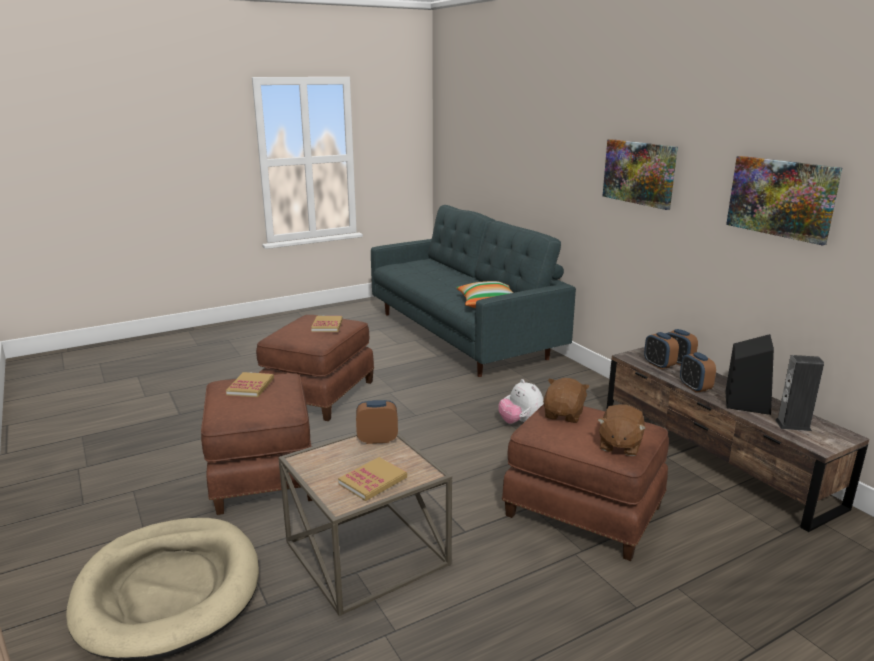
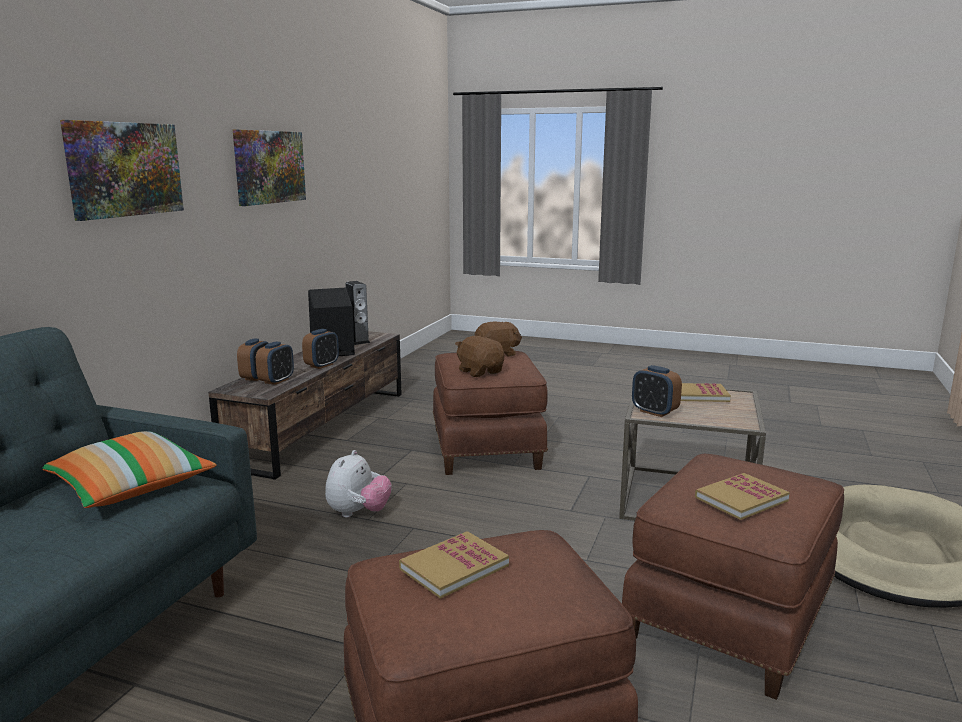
camera: 130 degrees left, 5 degrees down
brown plush toy [543,378,590,423] -> brown plush toy turned 75 degrees clockwise [455,336,504,377]

